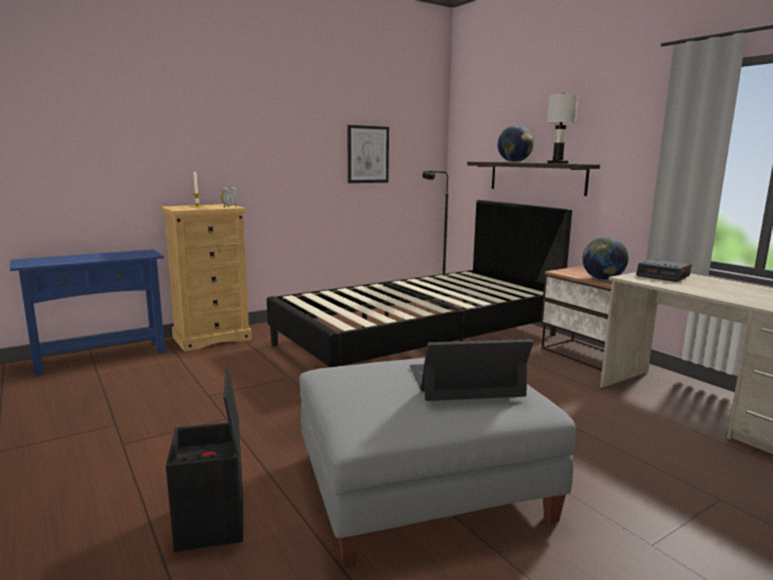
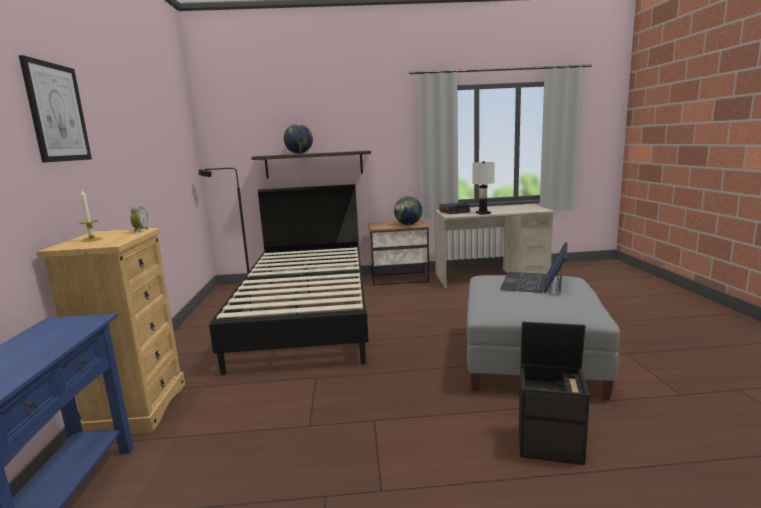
camera: 60 degrees left, 0 degrees up
picture [348,125,389,183] -> picture moved to [19,55,92,163]
white table lamp [547,94,578,163] -> white table lamp moved to [472,161,495,215]

